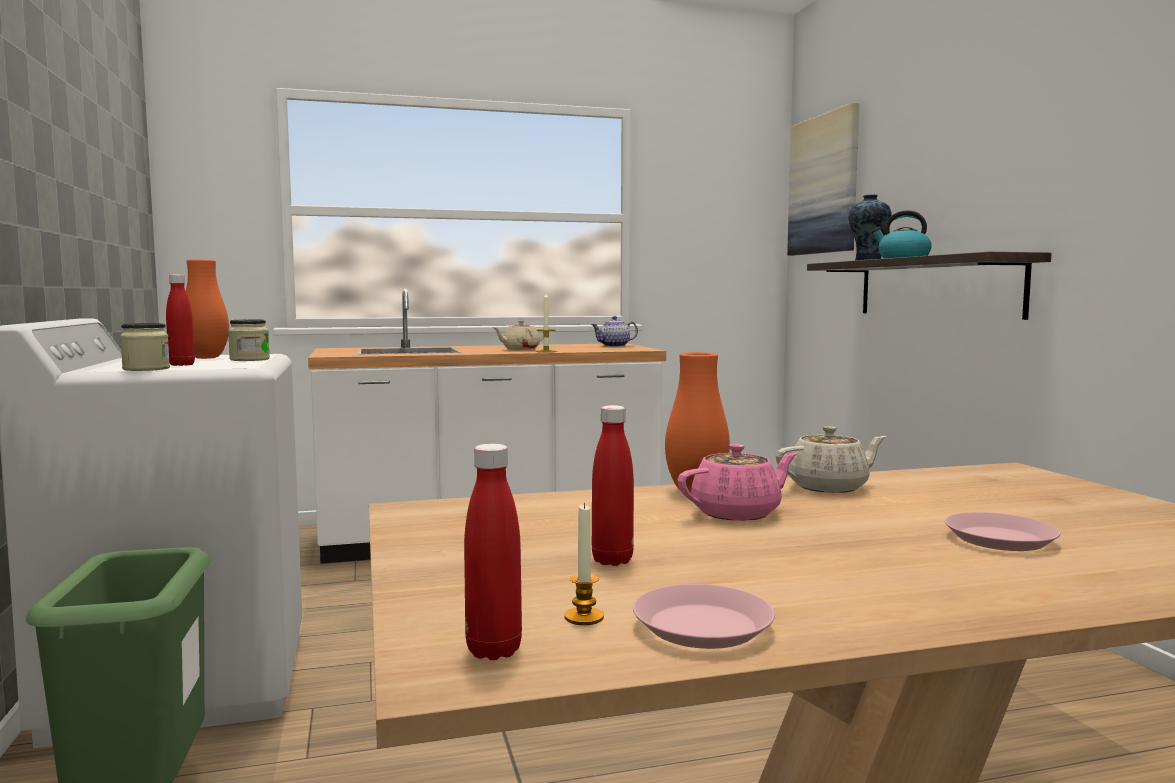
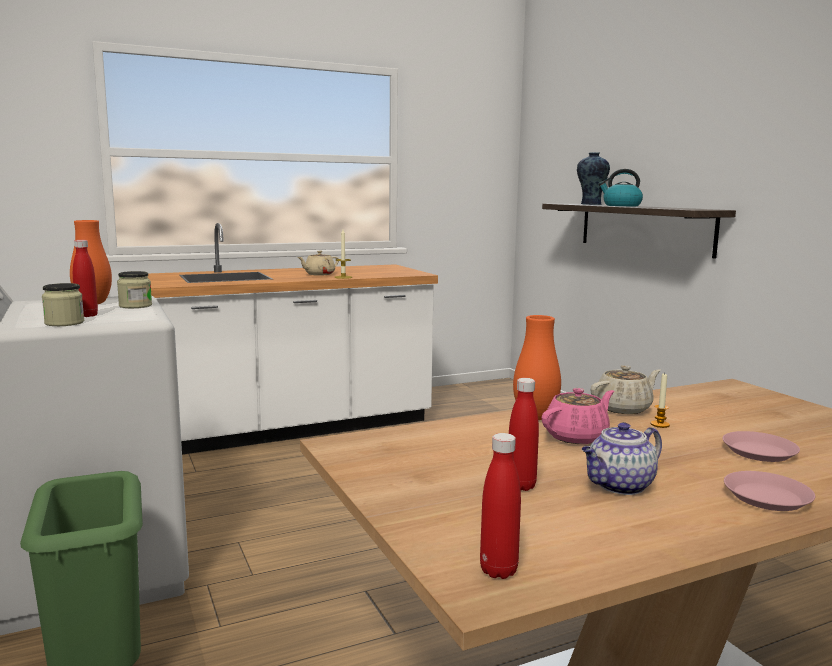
camera: 10 degrees left, 5 degrees up
candle [565,503,604,625] -> candle moved to [651,374,670,428]
teapot [591,316,638,347] -> teapot moved to [582,422,662,495]
pink plate [633,584,775,649] -> pink plate moved to [724,471,815,511]
picture [787,102,859,256] -> none

